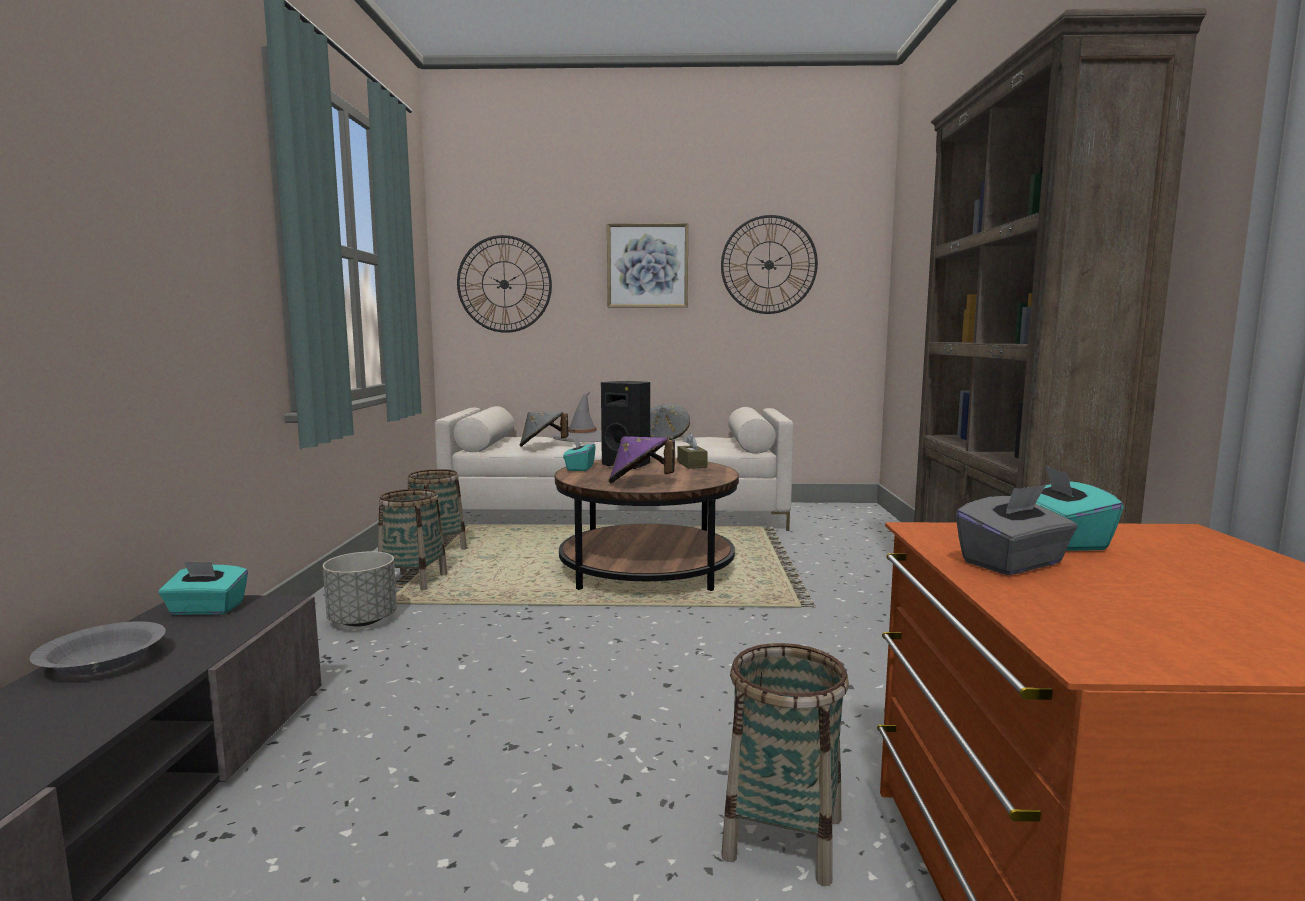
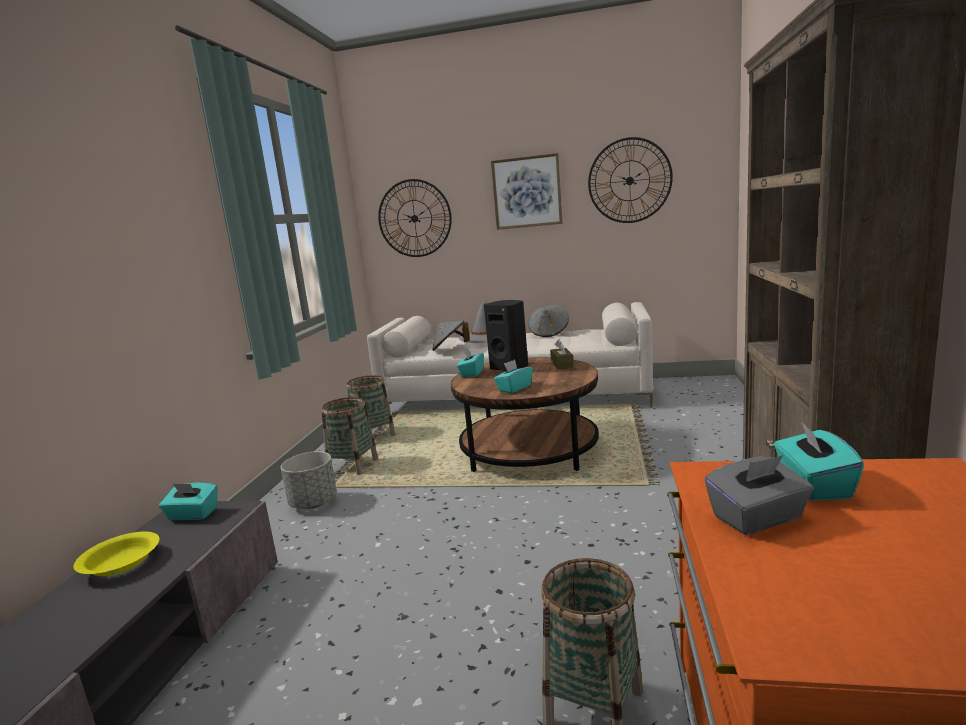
camera: 10 degrees right, 5 degrees up
grey bowl [30,621,166,675] -> yellow bowl [74,531,159,576]
purple hat [608,437,675,483] -> turquoise tissue box [494,360,533,393]

